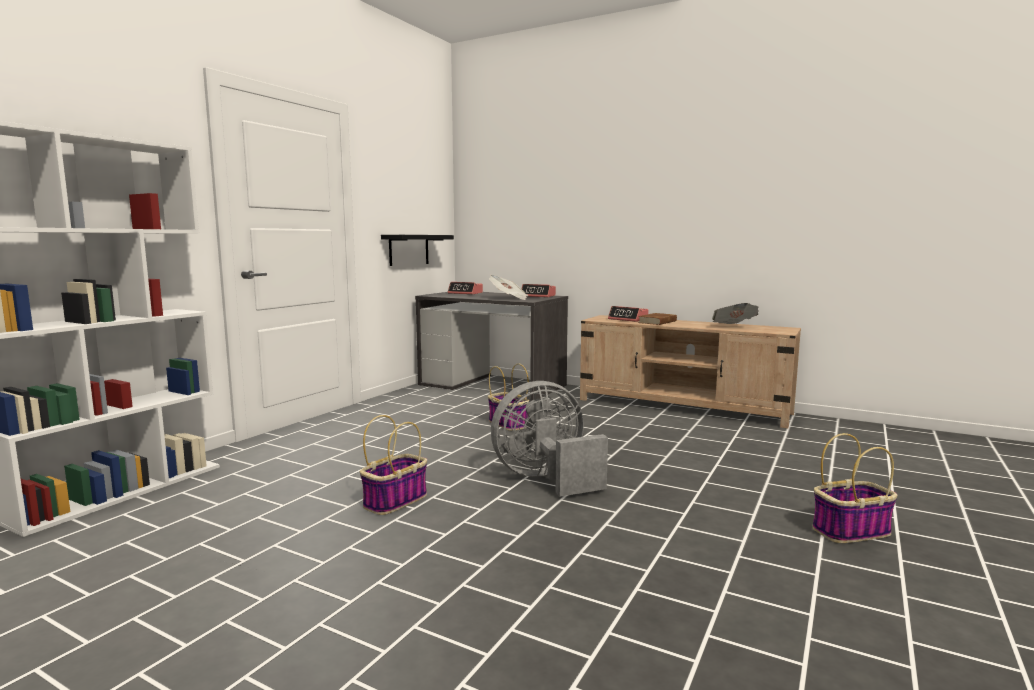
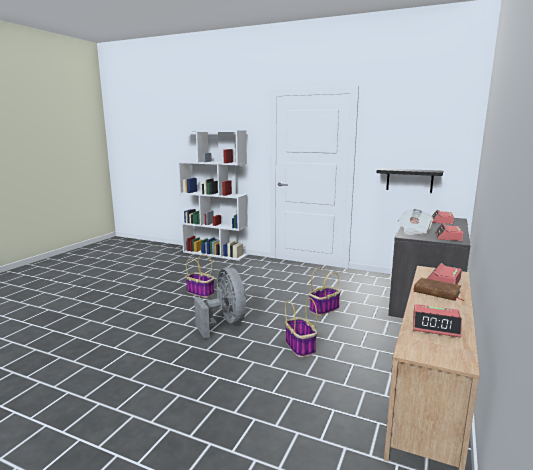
camera: 85 degrees right, 5 degrees up
newspaper [712,303,758,324] -> alarm clock [413,304,462,338]
basket [813,433,897,543] -> basket moved to [285,298,317,357]

